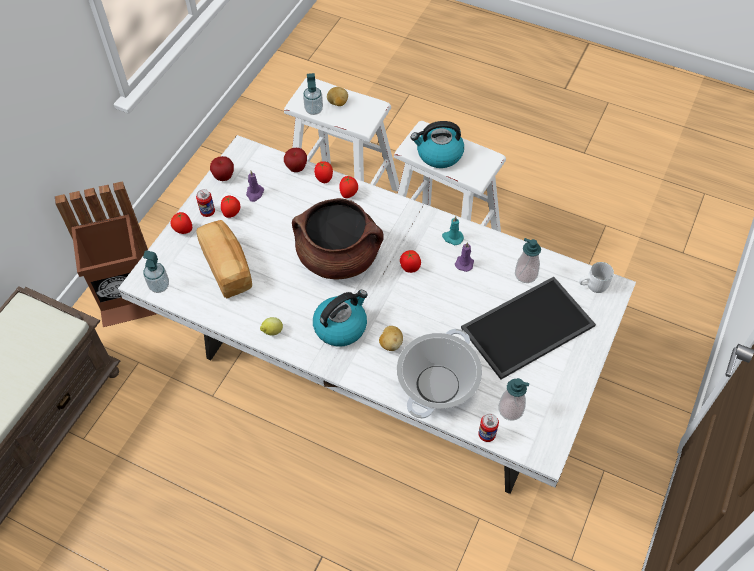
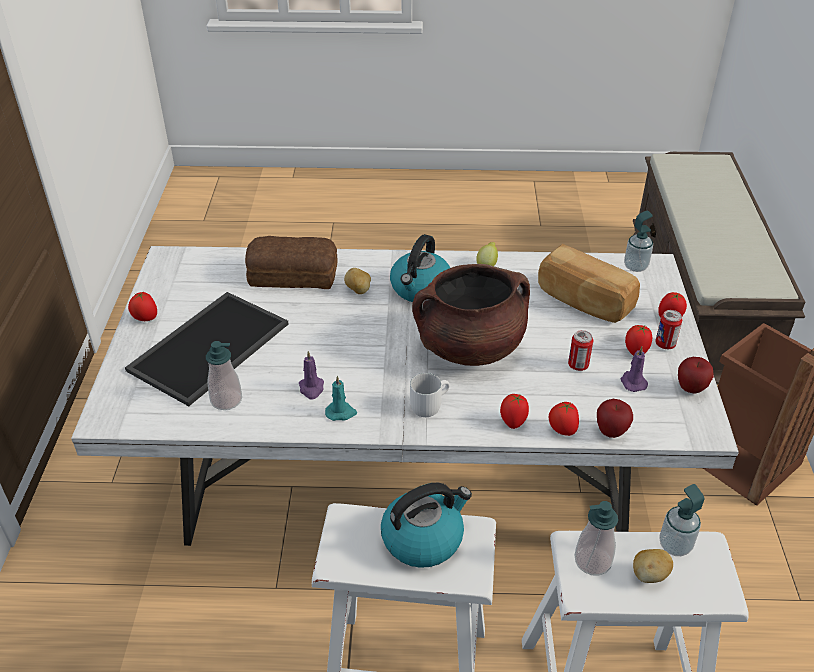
camera: 155 degrees right, 15 degrees down
cooking pot [397,329,482,419] -> bread [245,236,338,289]
tomato [400,250,421,273] -> tomato moved to [128,292,157,321]
can [478,414,499,442] -> can moved to [568,330,593,371]
soap dispenser [499,378,529,421] -> soap dispenser moved to [575,501,618,576]
white mug [579,262,614,293] -> white mug moved to [410,373,450,417]

